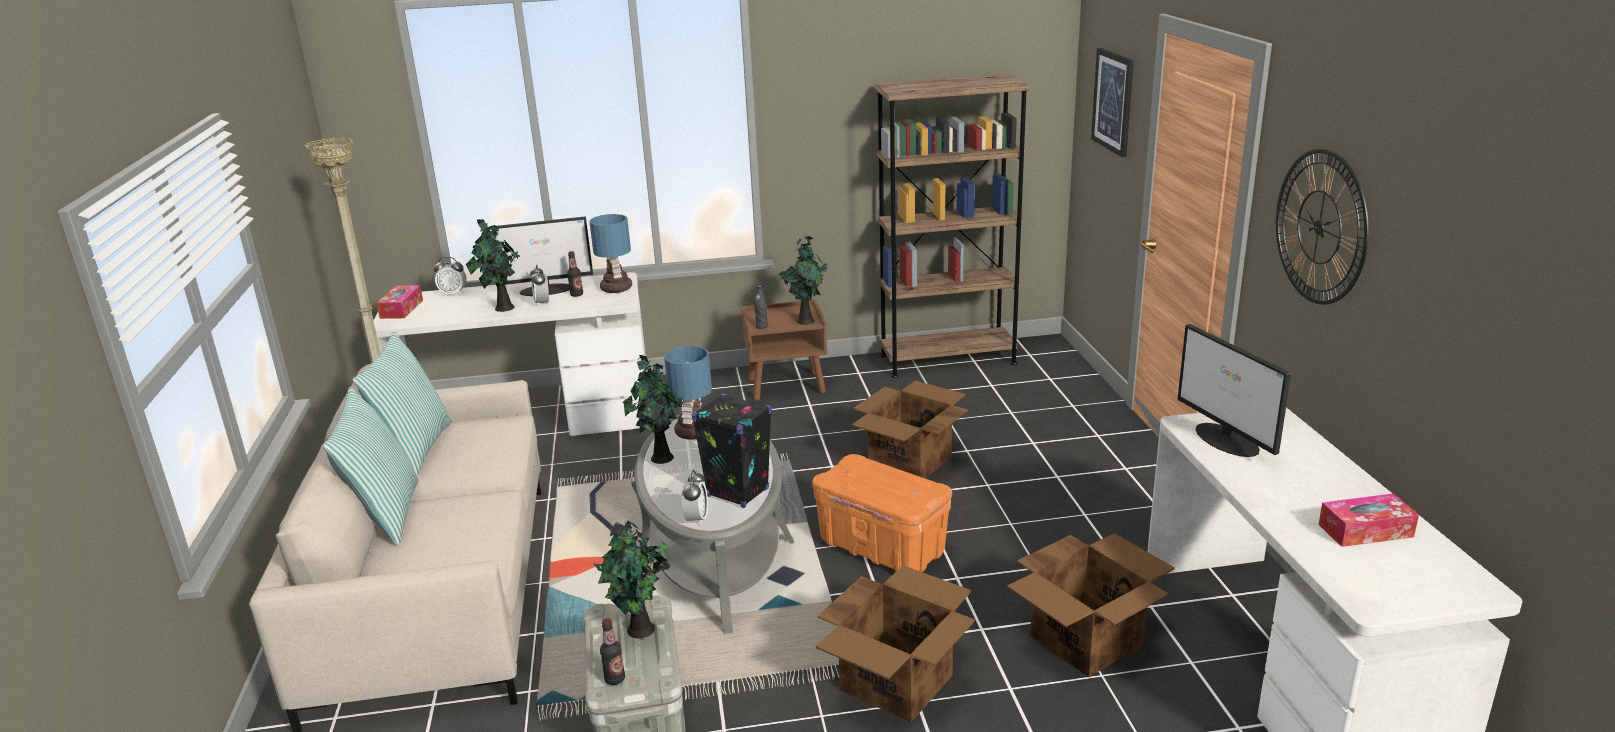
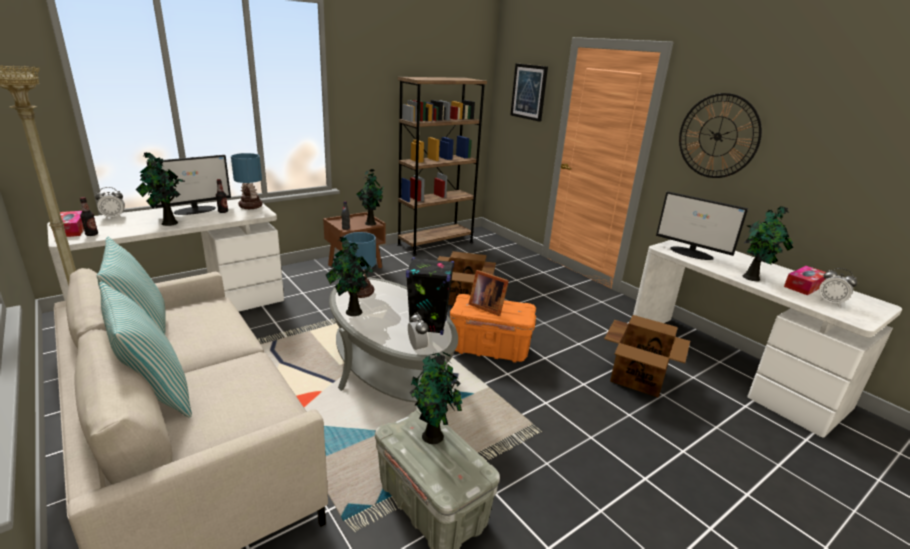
camera: 30 degrees left, 0 degrees up
alarm clock [530,264,549,307] -> alarm clock moved to [819,268,857,307]
bottle [600,618,625,685] -> bottle moved to [80,197,98,236]
cardboard box [816,565,975,722] -> none
none -> picture frame [469,270,509,316]
none -> potted plant [743,206,793,281]

